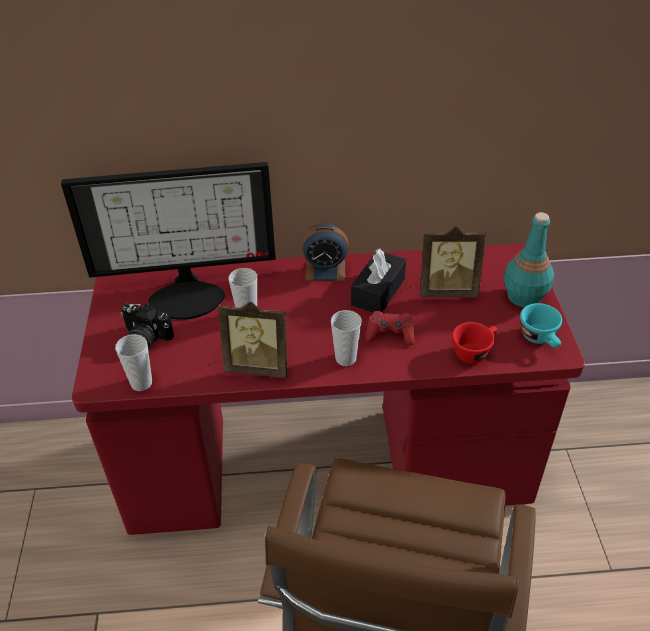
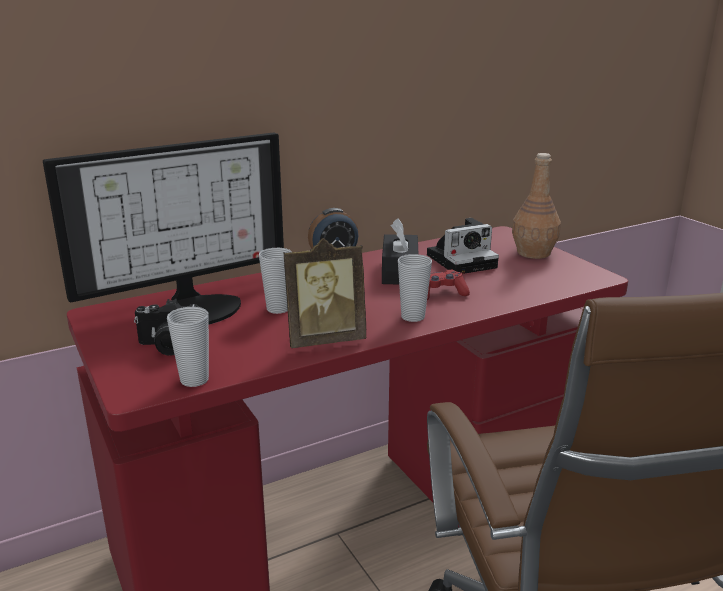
camera: 25 degrees left, 20 degrees down
picture frame [420,226,486,298] -> camera [427,218,499,274]
red cup [452,322,497,364] -> none
turquoise bottle [504,212,554,307] -> brown bottle [512,153,561,259]
turquoise cup [520,303,562,347] -> none

